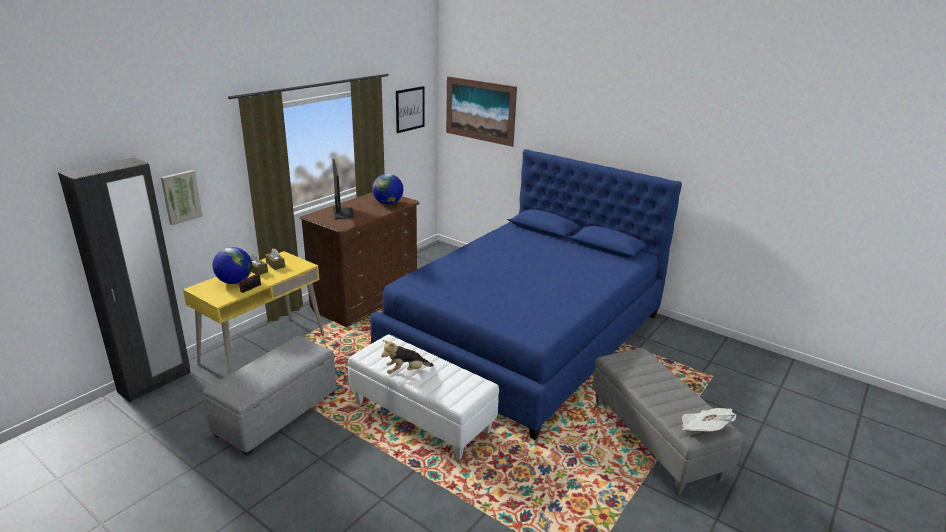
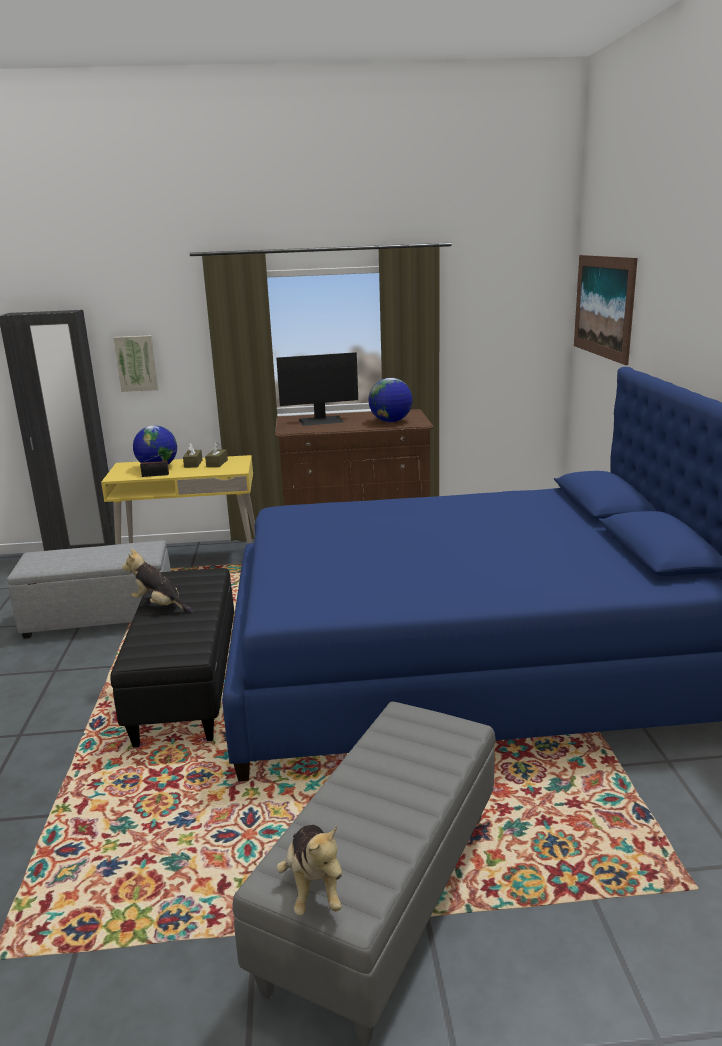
camera: 50 degrees right, 5 degrees down
monitor [332,159,355,220] -> monitor turned 45 degrees clockwise [276,352,358,426]
white ottoman [348,334,499,460] -> black ottoman [111,568,234,747]
picture [396,86,425,133] -> none
newspaper [682,408,736,431] -> plush toy [276,825,342,916]

